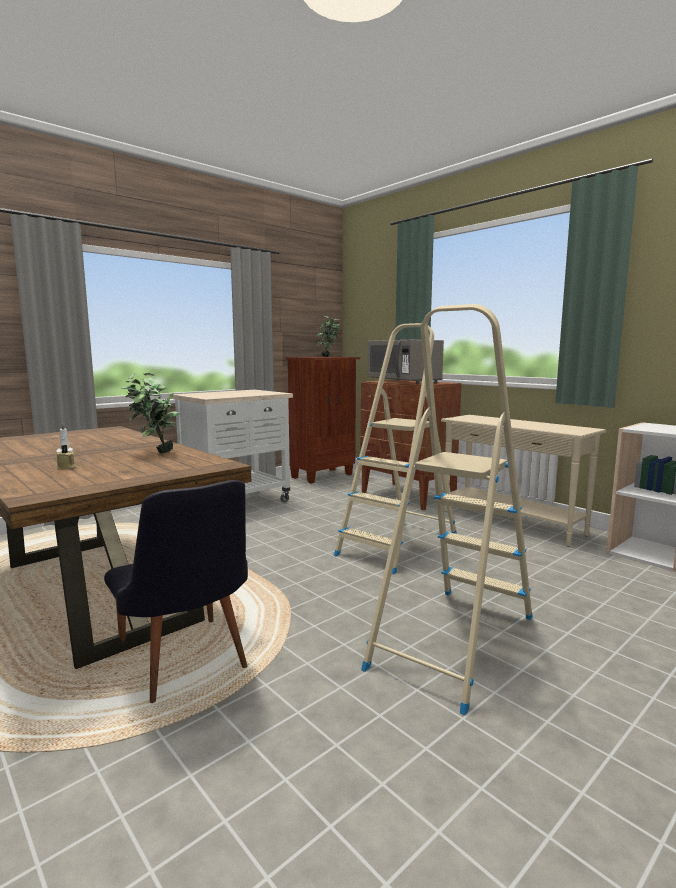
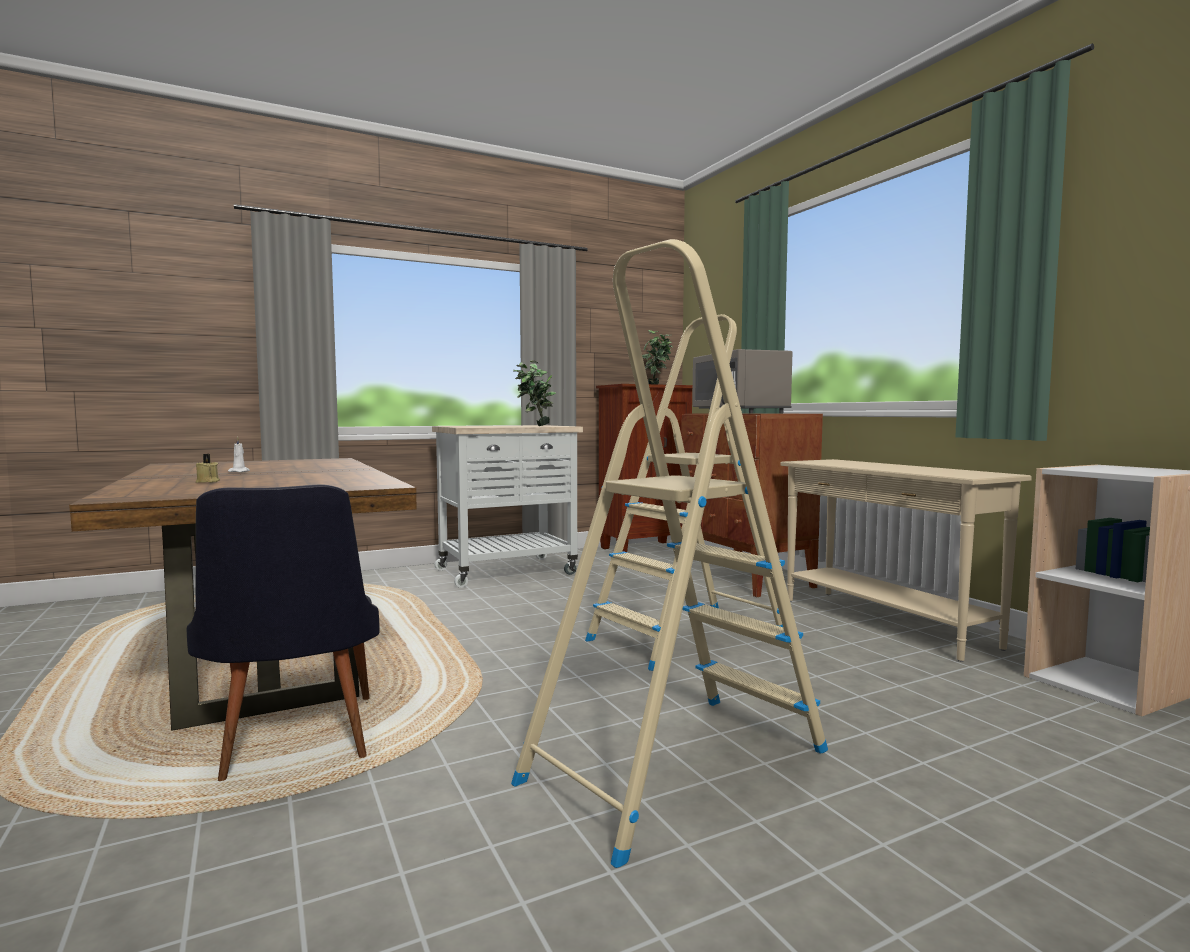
camera: 15 degrees right, 5 degrees down
potted plant [121,373,180,454] -> potted plant moved to [513,360,556,426]

